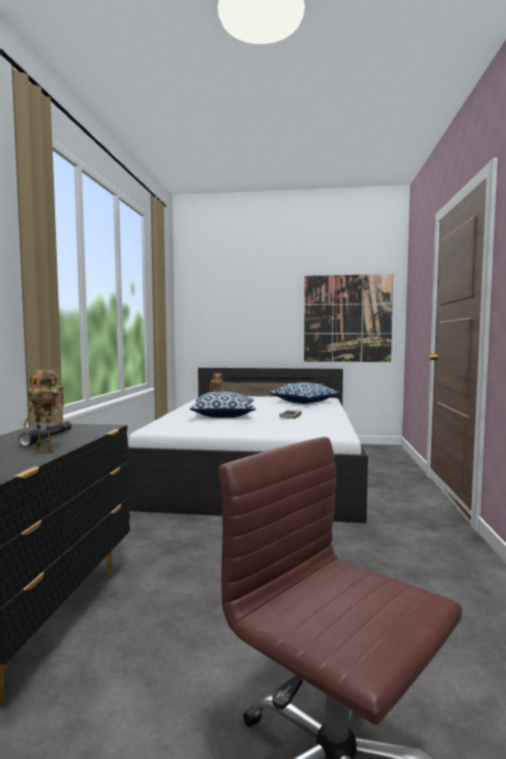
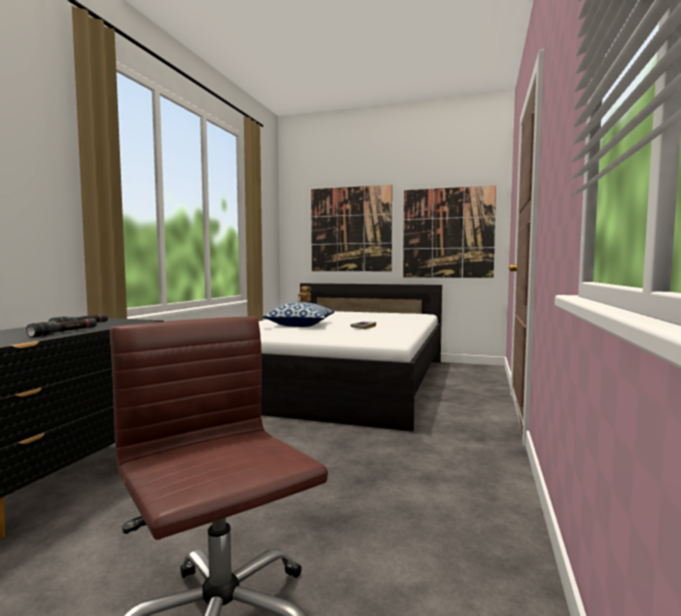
camera: 10 degrees right, 0 degrees up
toy robot [23,370,64,452] -> black flashlight [26,318,97,337]
pillow [269,382,341,404] -> none
none -> picture [311,185,392,271]

